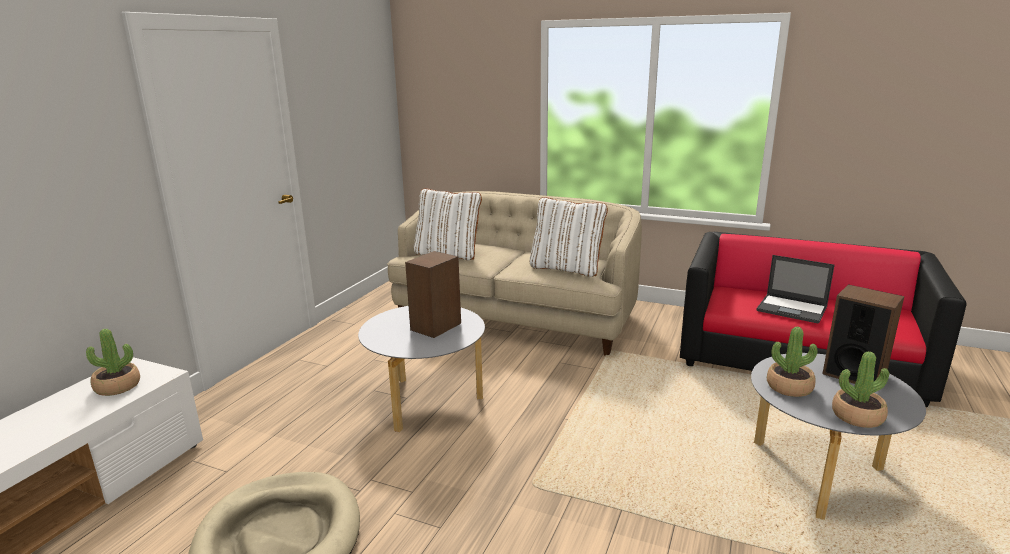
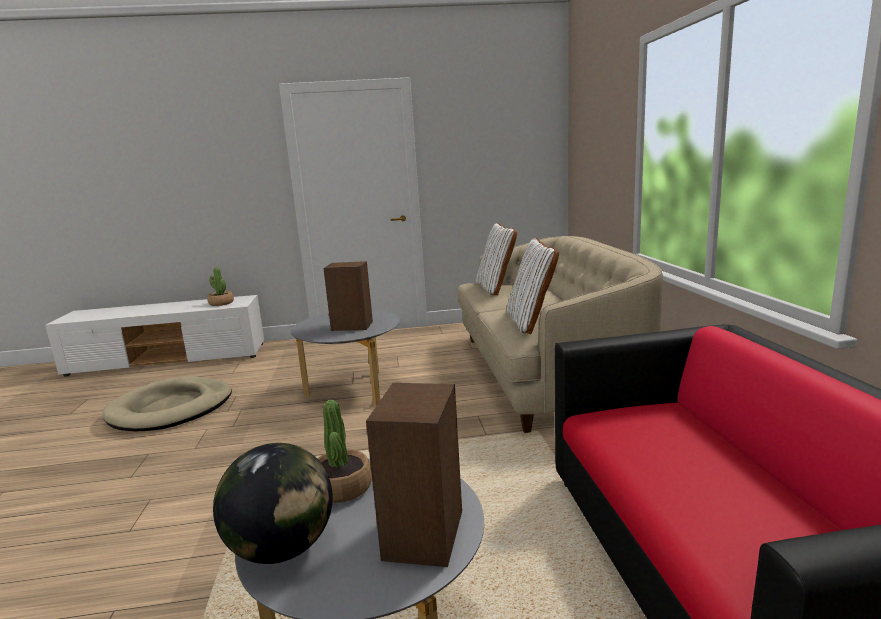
camera: 60 degrees right, 5 degrees down
laptop [756,255,835,324] -> none
potted plant [832,352,889,428] -> globe [213,443,333,564]

